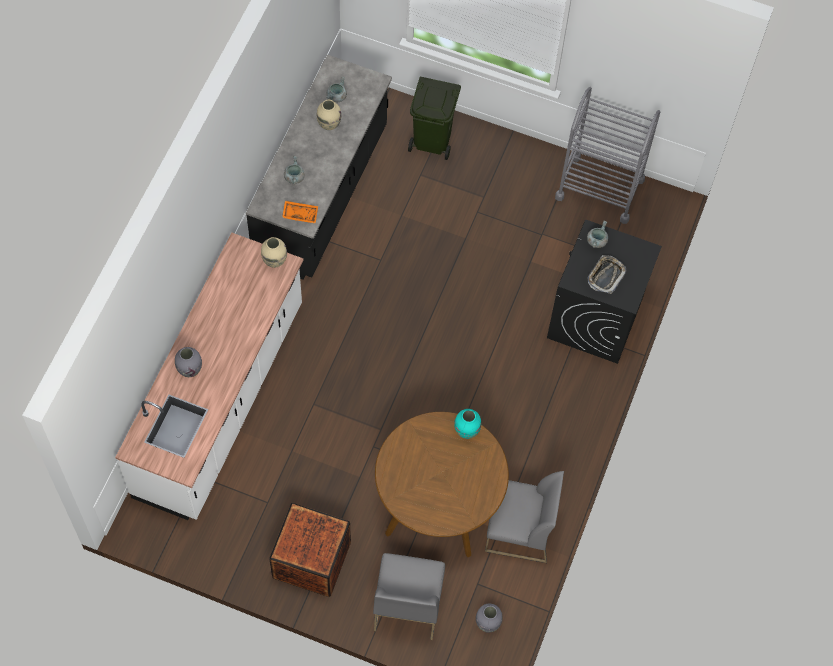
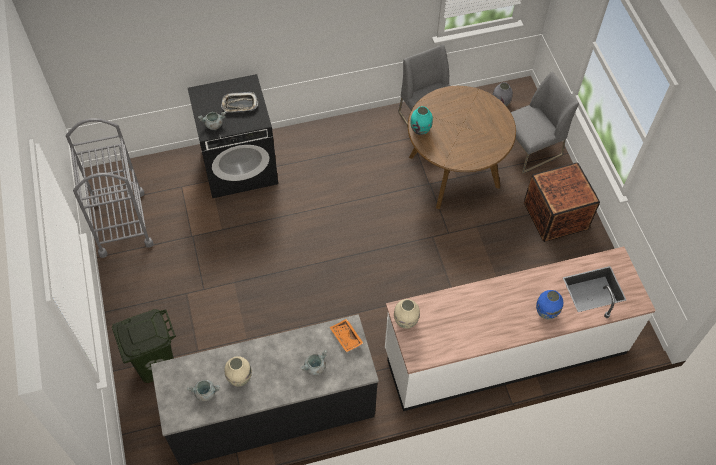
camera: 125 degrees left, 5 degrees down
grey vase [175,347,202,377] -> blue vase [536,290,563,319]

